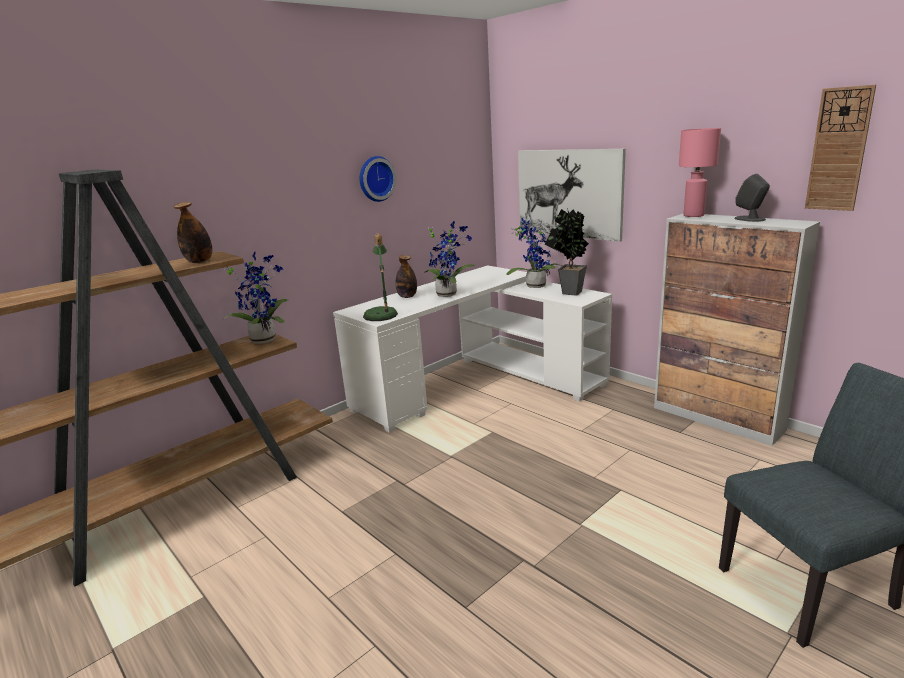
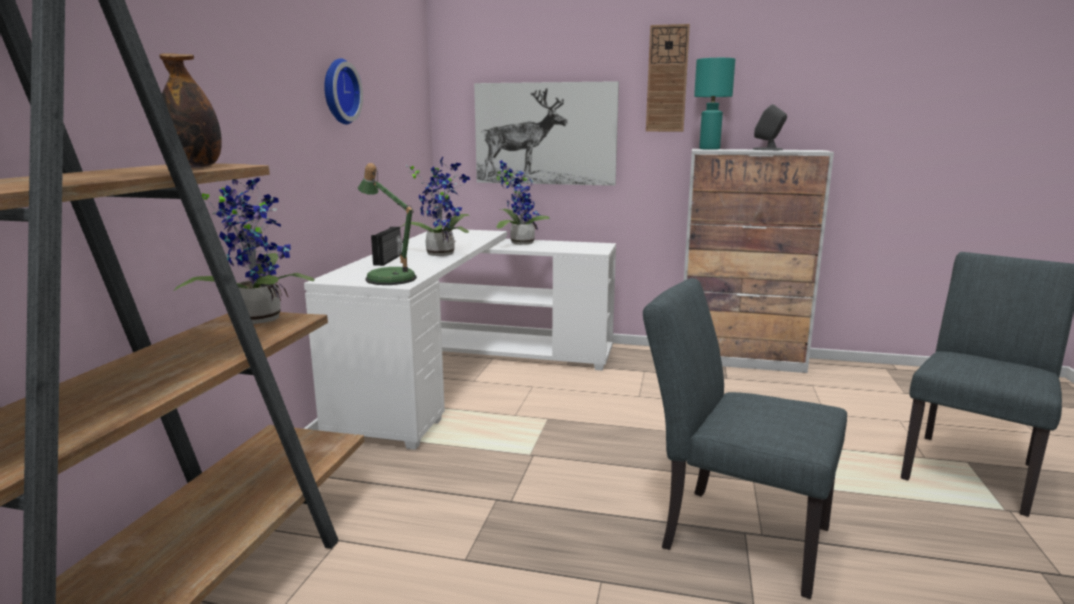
camera: 35 degrees left, 5 degrees down
bottle [395,255,417,298] -> radio [371,227,402,266]
potted plant [545,208,589,296] -> none
pink table lamp [679,128,721,217] -> turquoise table lamp [694,58,735,150]
wall clock [805,85,876,211] -> wall clock moved to [646,24,690,132]
none -> grey chair [643,278,847,599]

